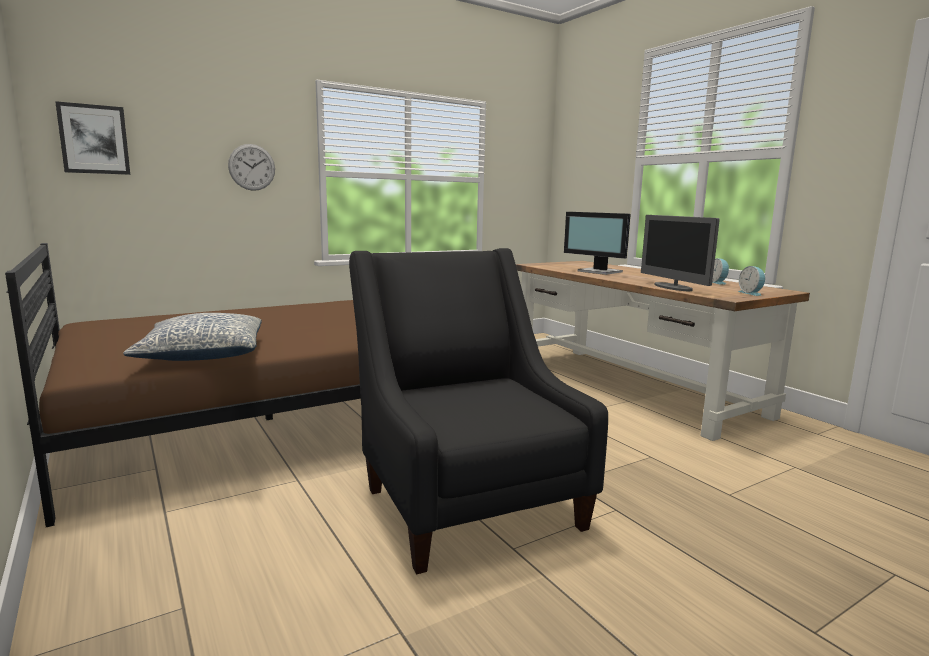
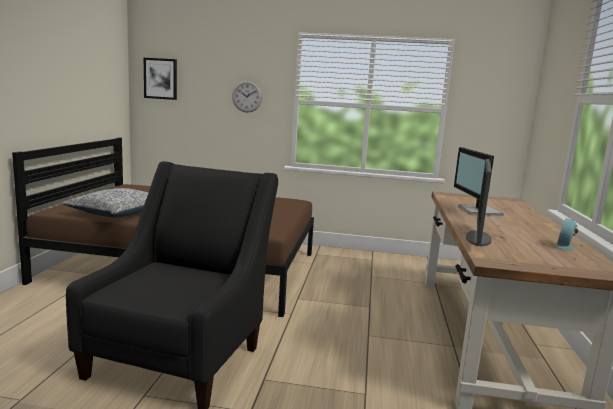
camera: 40 degrees right, 0 degrees up
alarm clock [738,266,765,296] -> none

